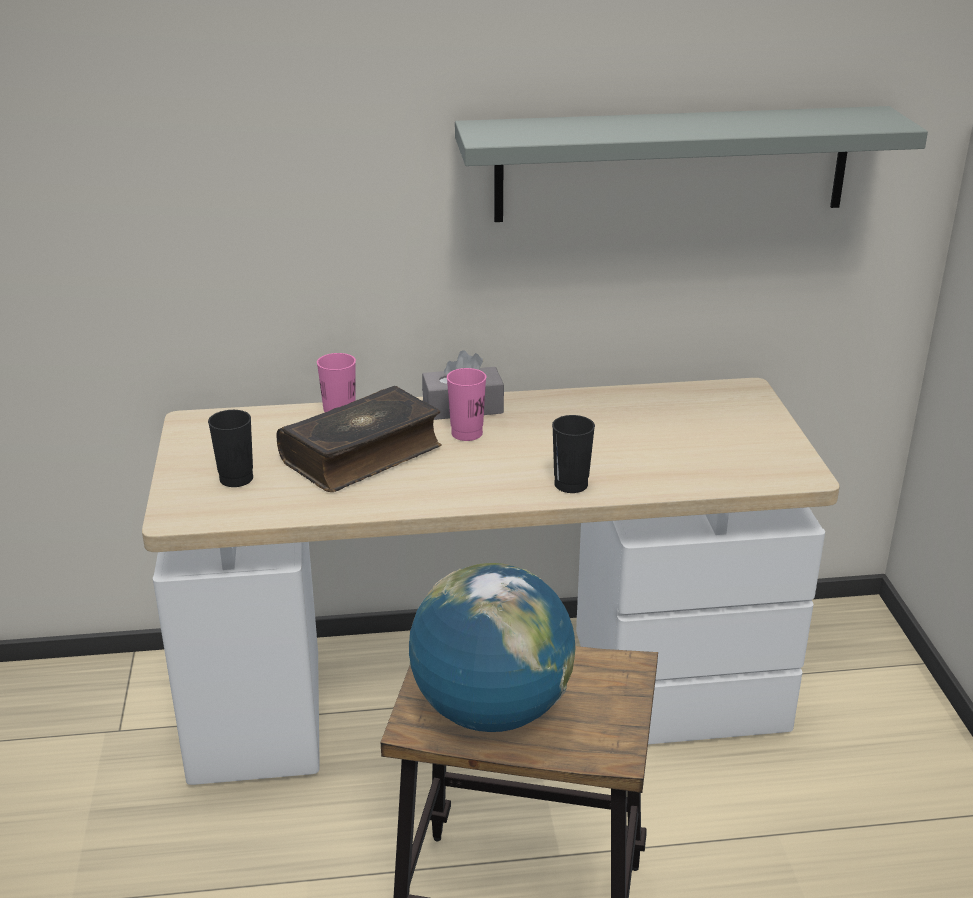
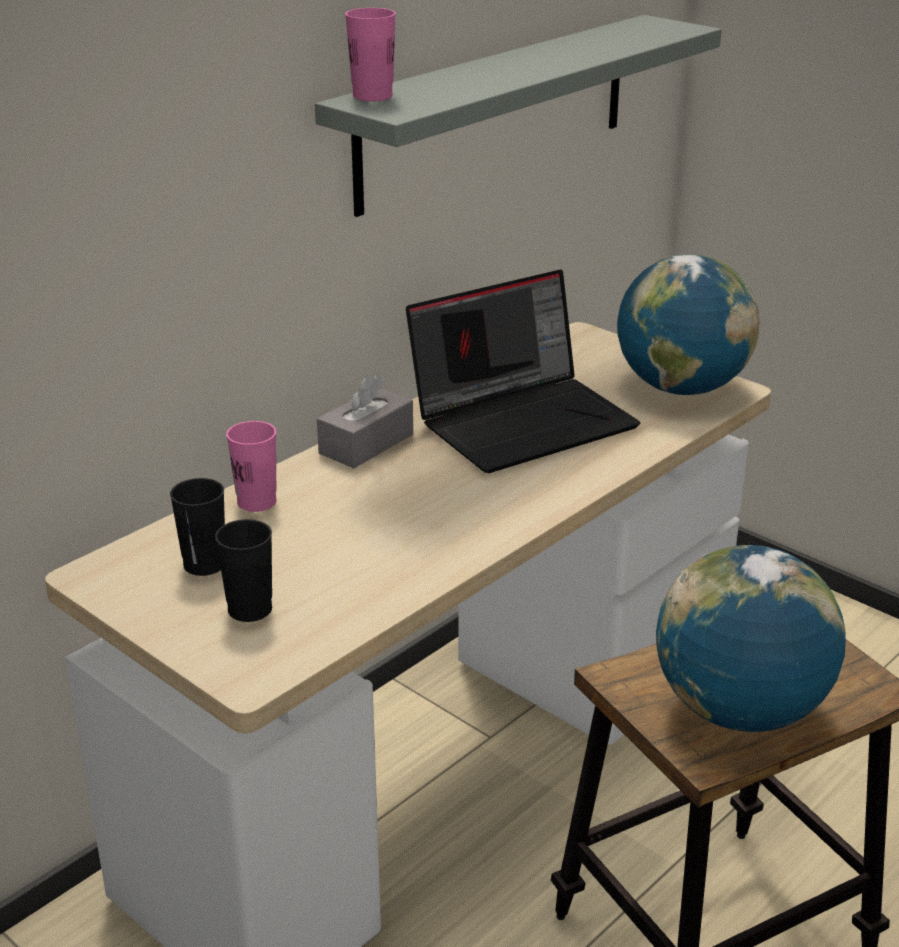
camera: 40 degrees left, 0 degrees up
book [276,386,442,492] -> none
pink cup [447,368,486,441] -> pink cup moved to [345,8,396,101]
black cup [552,415,595,493] -> black cup moved to [170,478,225,576]
none -> laptop [406,270,640,473]
none -> globe [617,254,760,395]

